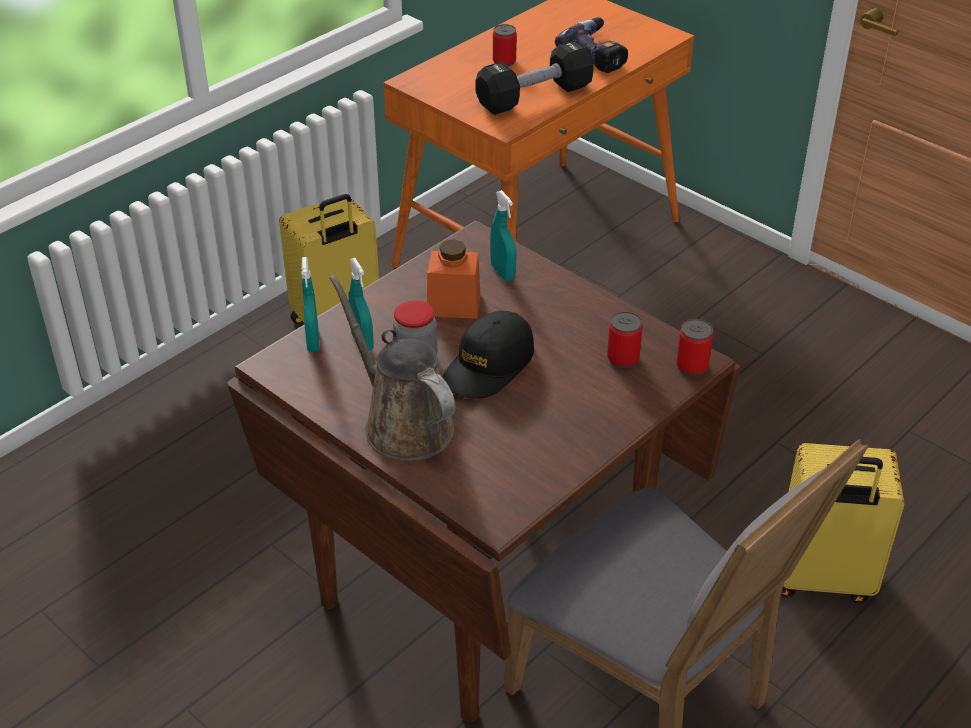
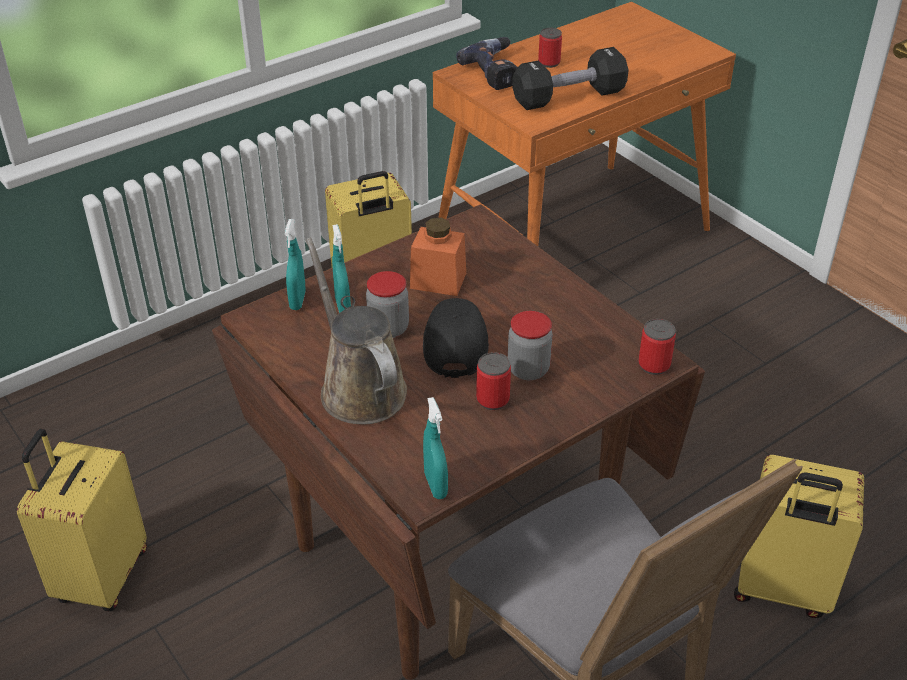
camera: 10 degrees right, 0 degrees up
black cap [442,311,534,399] -> black cap turned 135 degrees clockwise [423,298,489,378]
turquoise spray bottle [490,190,517,281] -> turquoise spray bottle moved to [423,397,448,499]
power drill [555,17,628,73] -> power drill moved to [456,37,518,90]
can [607,312,643,368] -> can moved to [476,352,511,410]
none -> yellow suitcase [17,429,147,611]
none -> jar [508,311,553,380]

